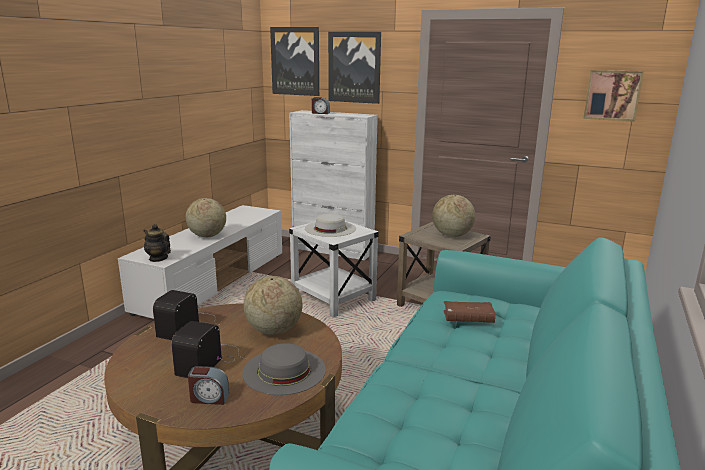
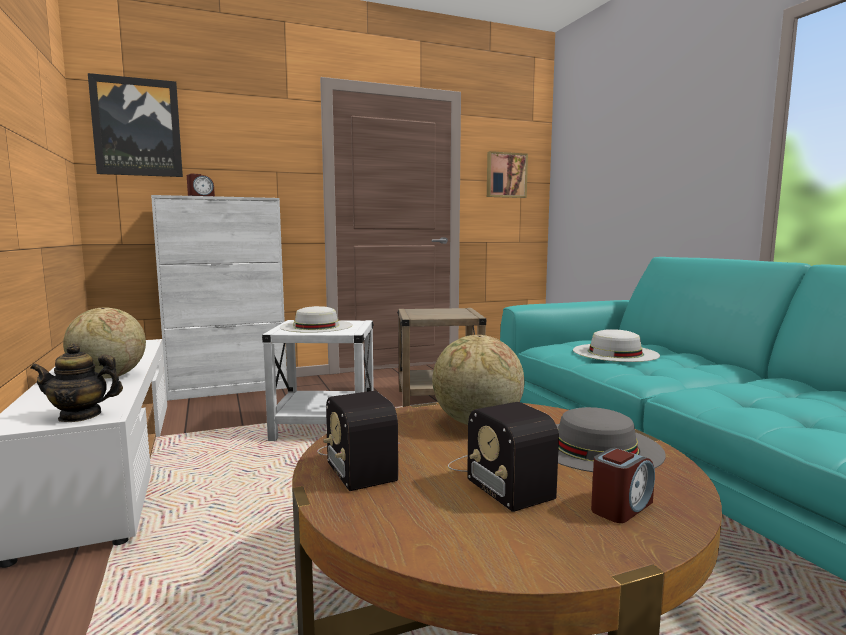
camera: 45 degrees left, 10 degrees down
picture [328,32,381,104] -> none
globe [432,195,475,237] -> none
brown book [444,301,496,323] -> white hat [573,329,660,362]

